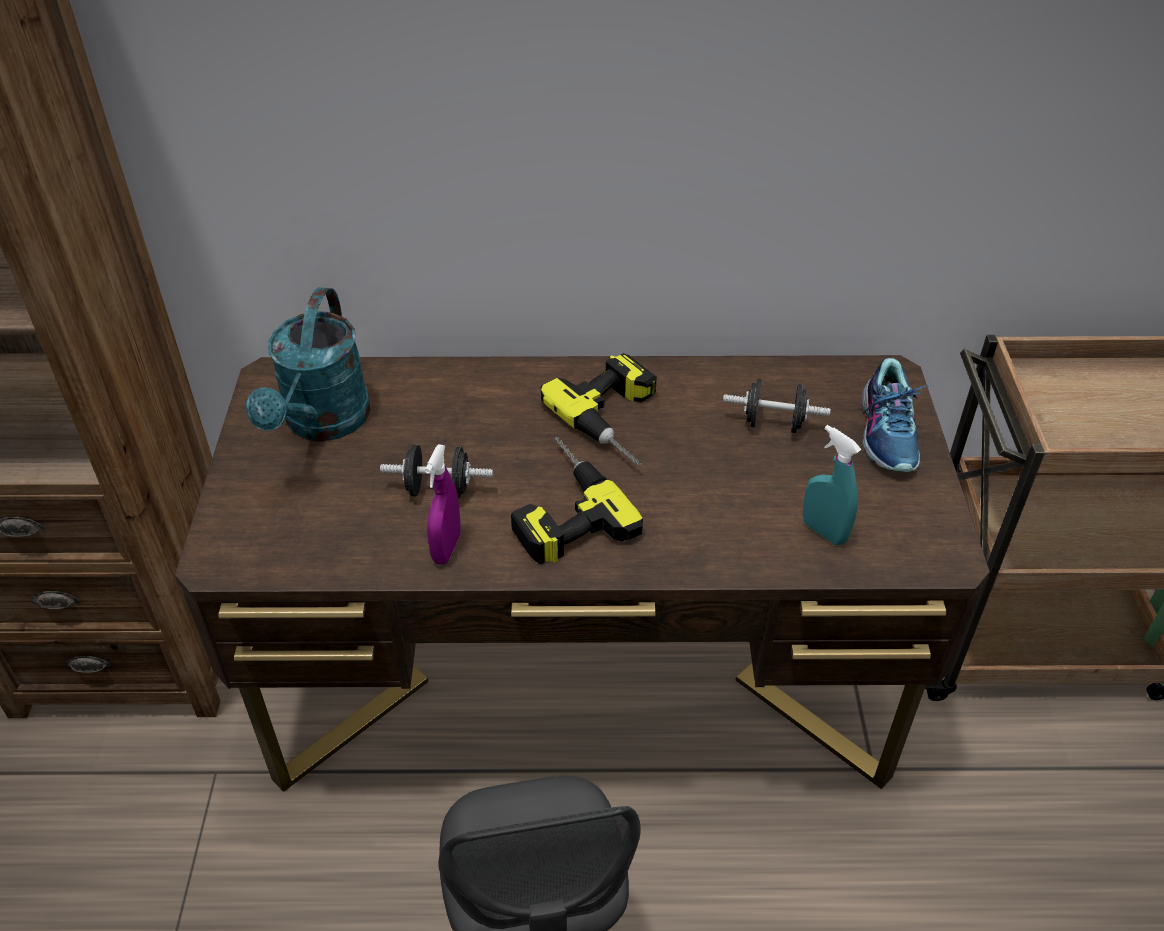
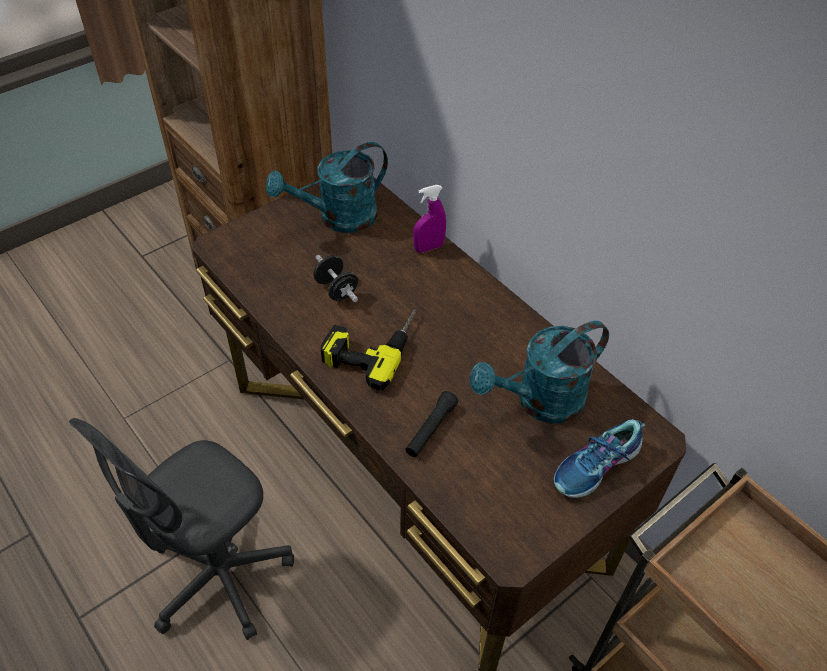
camera: 50 degrees right, 5 degrees up
purple spray bottle [425,444,461,565] -> purple spray bottle moved to [413,185,446,253]
power drill [541,353,657,466] -> none
black dumbbell [723,379,831,433] -> turquoise watering can [469,321,609,424]
turquoise spray bottle [803,425,862,545] -> none
none -> black flashlight [405,391,458,457]

